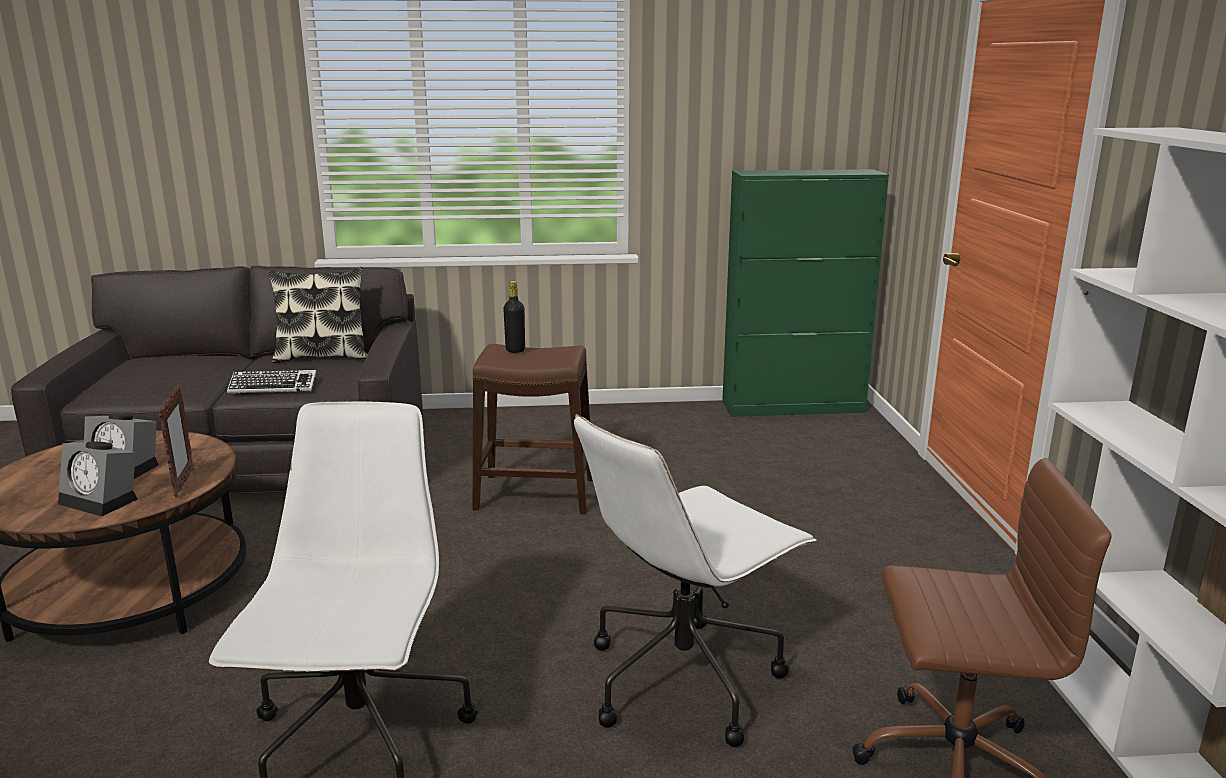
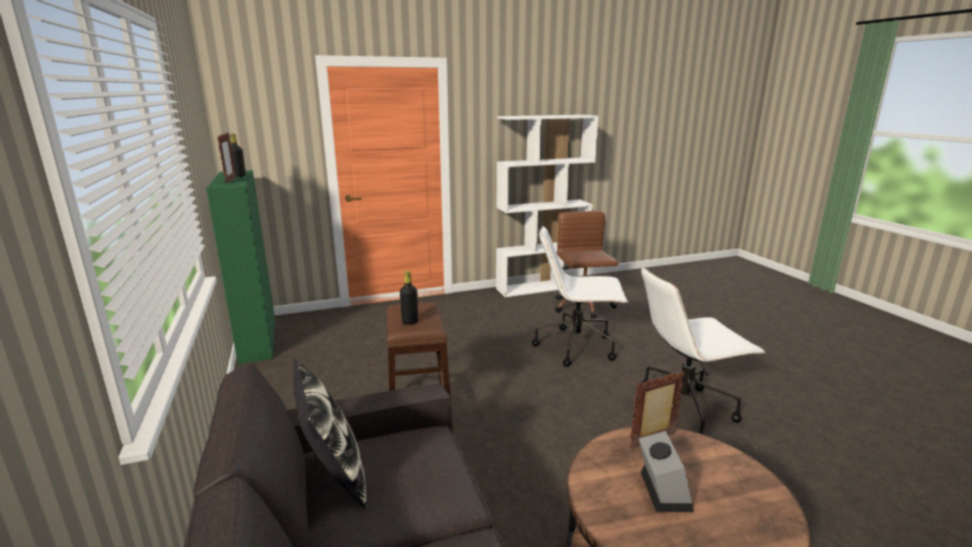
camera: 105 degrees left, 0 degrees up
alarm clock [58,441,138,516] -> none
keyboard [227,370,316,393] -> none
white office chair [574,414,817,747] -> white office chair turned 150 degrees clockwise [532,226,628,367]
none -> picture frame [217,132,236,184]
none -> black bottle [230,134,246,177]

